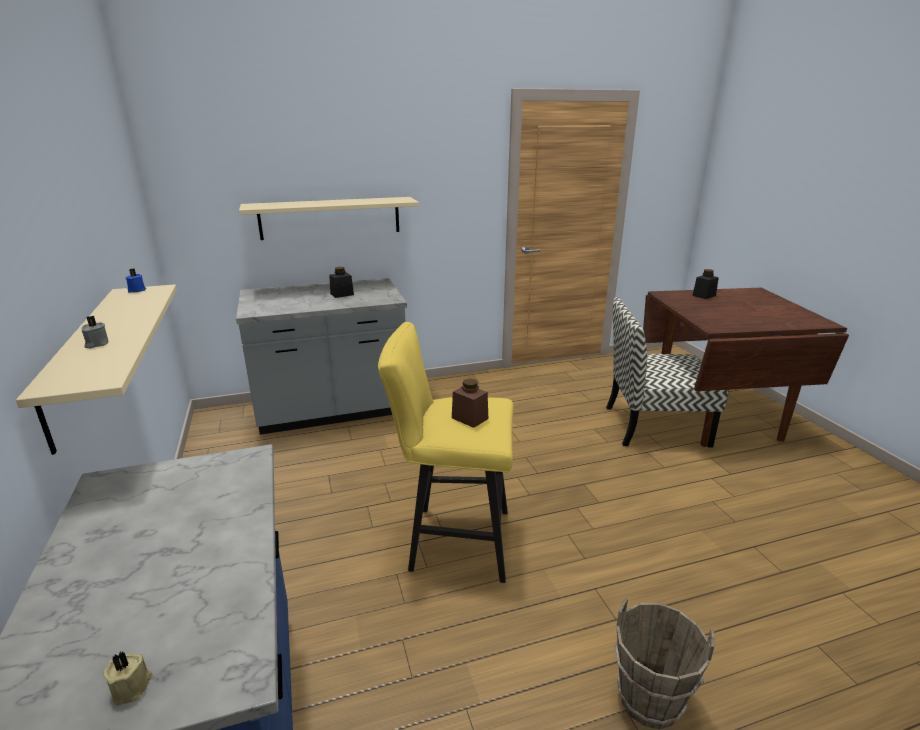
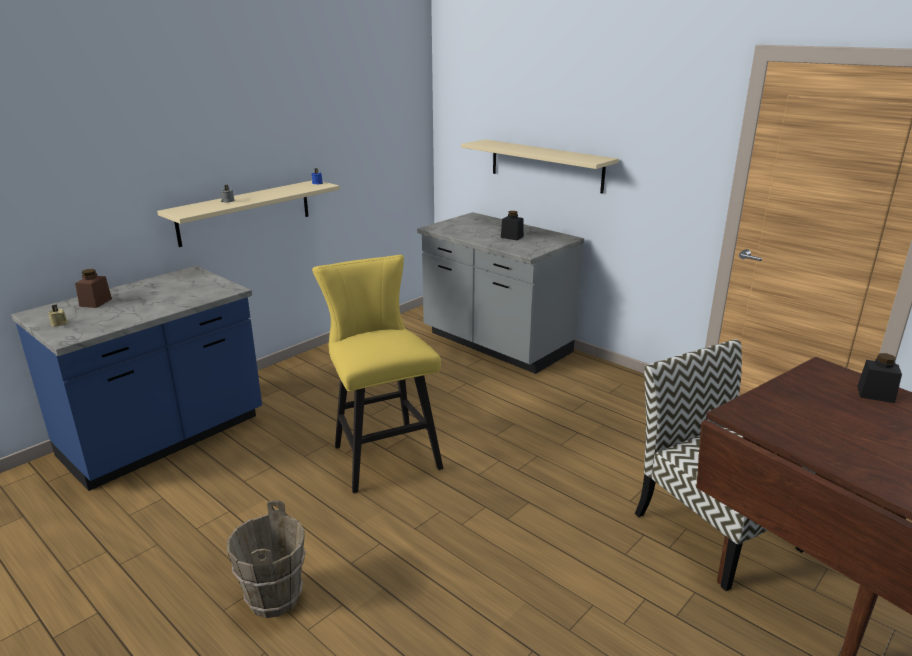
camera: 60 degrees right, 0 degrees up
brown jar [452,379,488,428] -> brown jar moved to [75,269,112,308]

